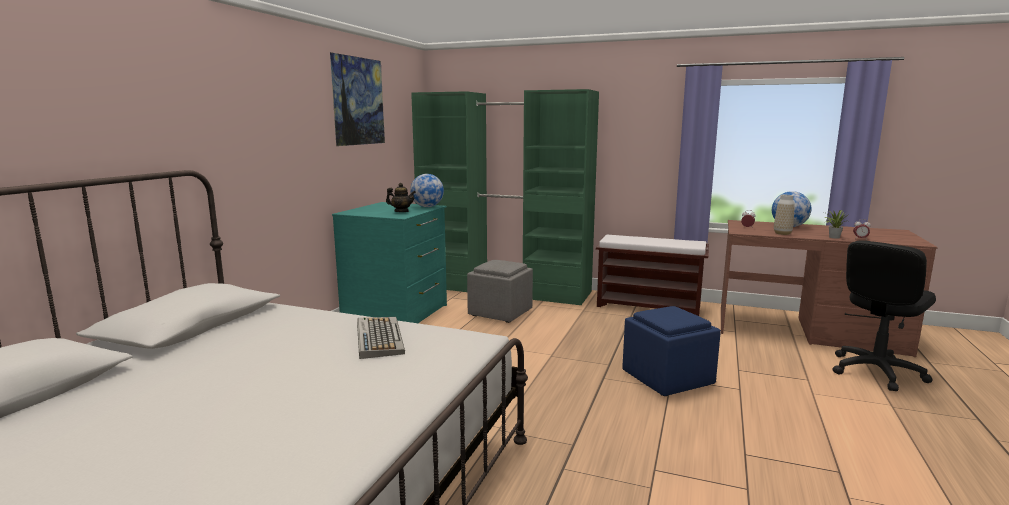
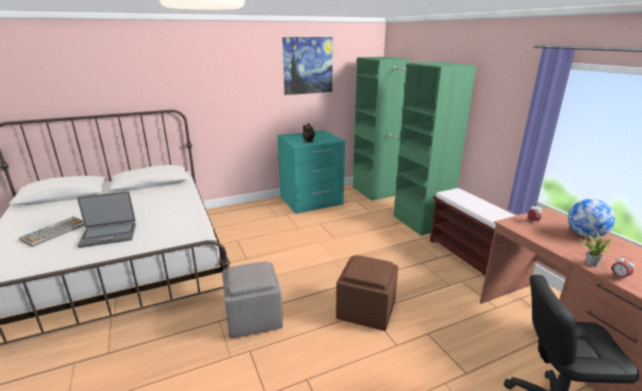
camera: 45 degrees right, 10 degrees up
keyboard [357,317,405,359] -> keyboard moved to [19,216,85,247]
globe [410,174,444,207] -> none
grey ottoman [467,260,533,323] -> grey ottoman moved to [222,261,283,339]
blue ottoman [622,306,721,396] -> brown ottoman [336,255,398,331]
vase [774,195,795,235] -> none
none -> laptop [77,191,136,248]

